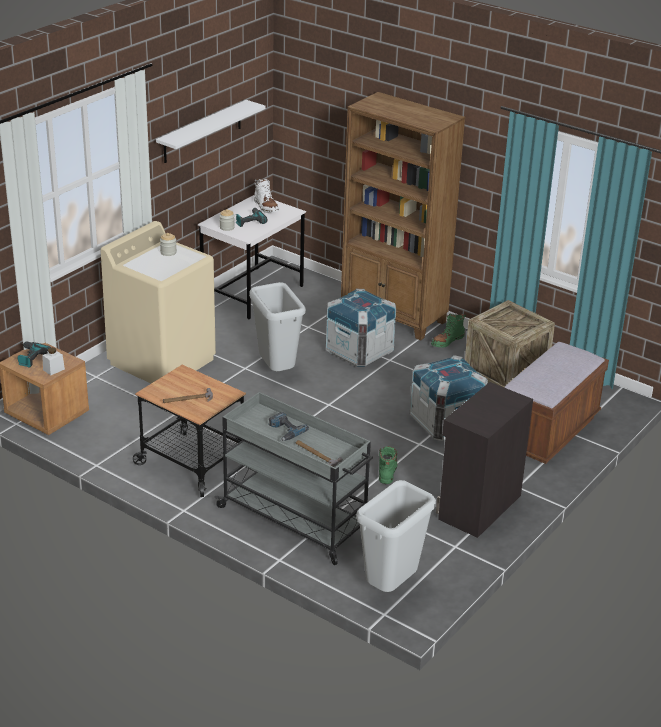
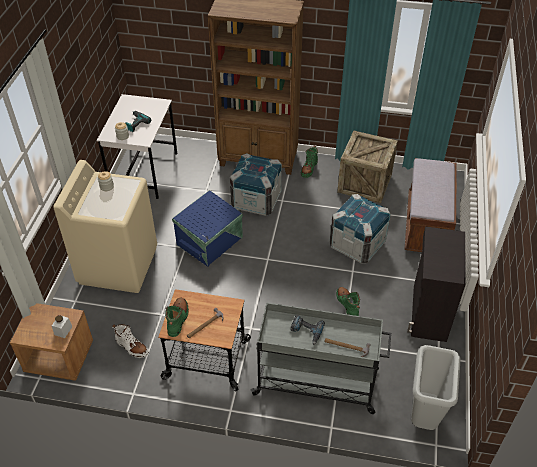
camera: 25 degrees left, 15 degrees up
power drill [18,341,51,367] -> none
white shelf [156,100,266,163] -> none
grey trash can [249,282,306,371] -> blue storage box [172,190,243,267]
white boot [254,178,279,213] -> white boot moved to [112,324,149,358]
none -> green boot [165,297,189,337]

